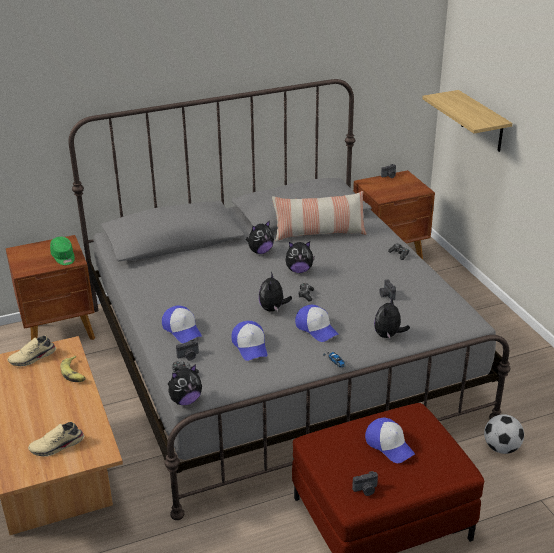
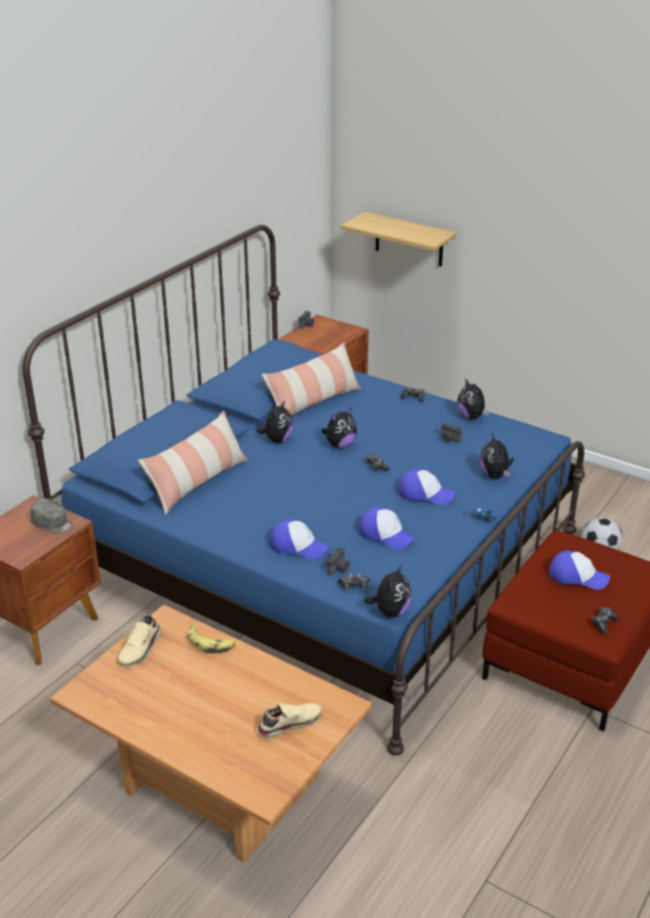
camera: 35 degrees left, 0 degrees up
beige shoe [28,422,84,457] -> beige shoe turned 150 degrees counterclockwise [257,703,322,738]
green cap [50,237,75,265] -> grey cap [31,499,74,533]
grey bed [68,79,511,520] -> blue bed [23,225,585,755]
plush toy [259,272,292,311] -> plush toy moved to [457,378,489,420]
camera [352,471,378,496] -> game controller [592,607,619,634]
none -> pillow [138,410,248,515]

